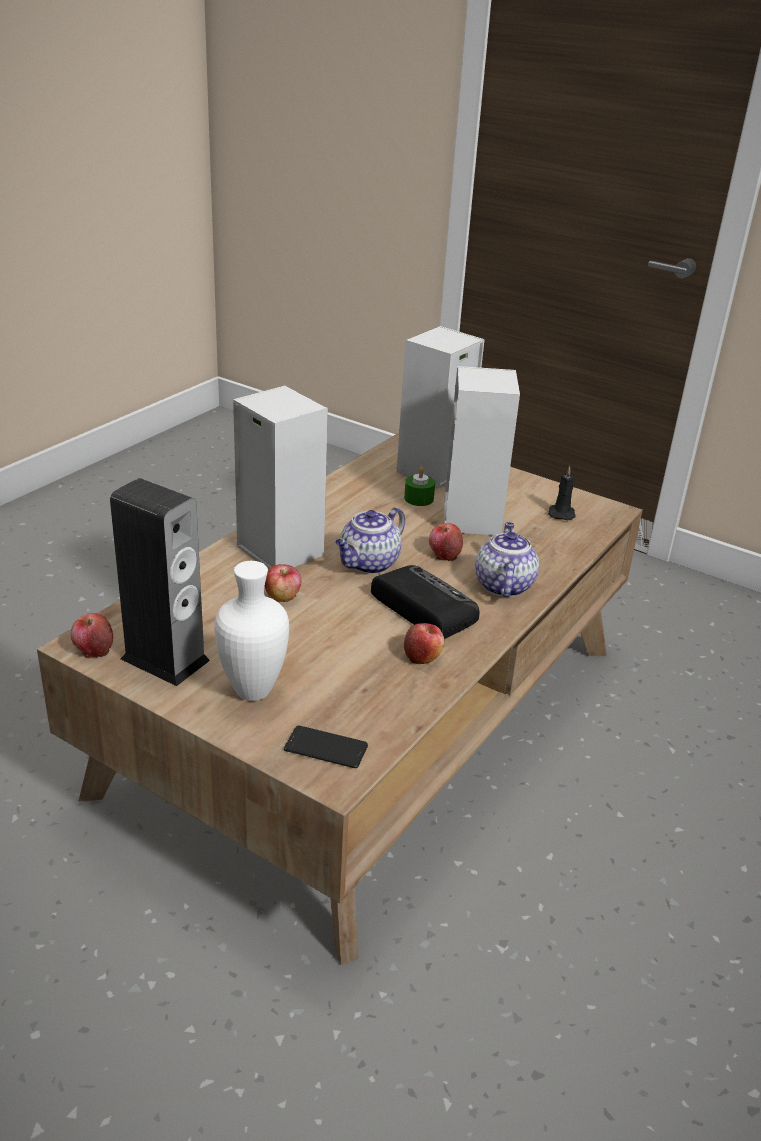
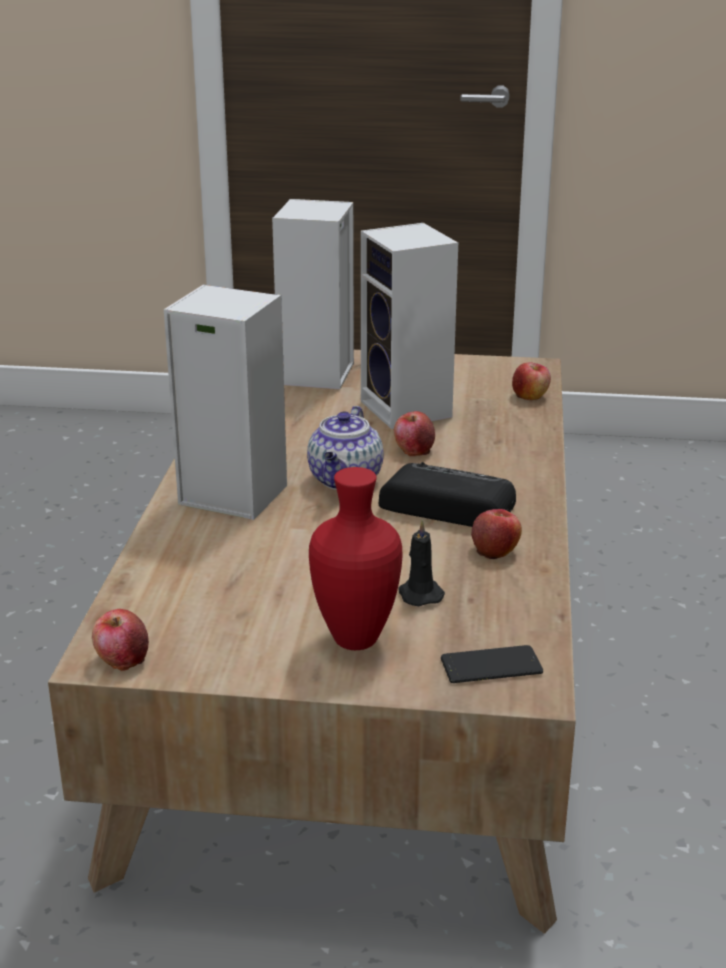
camera: 25 degrees left, 5 degrees down
speaker [110,478,210,686] -> none
white vase [214,561,289,701] -> red vase [309,467,403,650]
apple [265,564,301,602] -> apple moved to [512,362,551,400]
green candle [404,467,435,506] -> none
teapot [475,522,539,597] -> none
black candle [548,466,576,520] -> black candle moved to [399,519,445,606]

